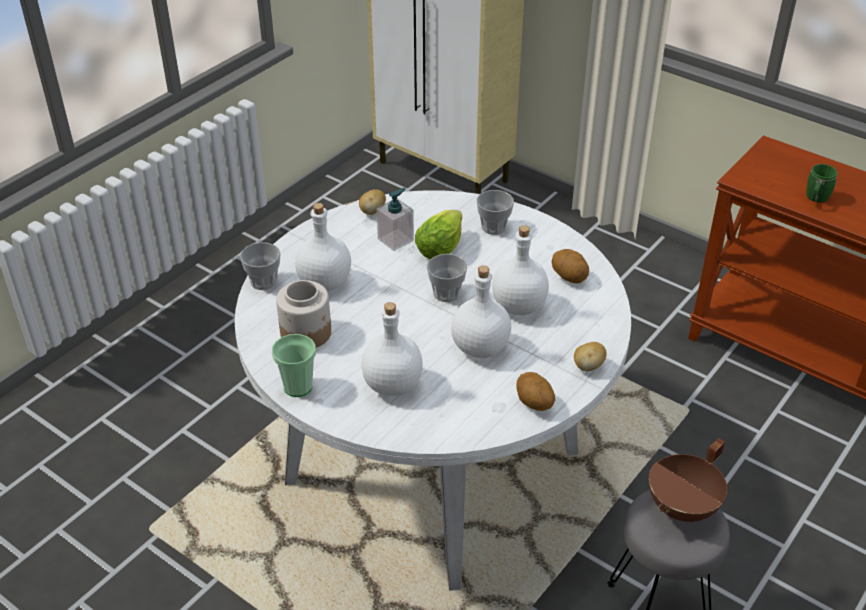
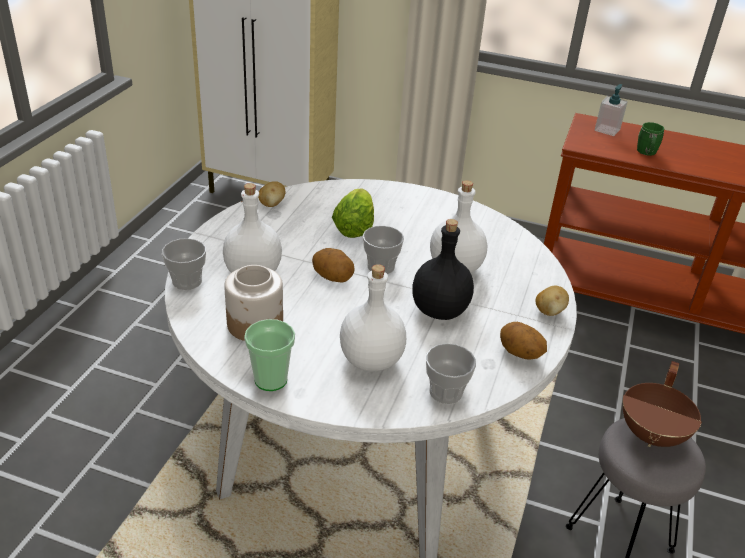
camera: 20 degrees left, 5 degrees down
soap dispenser [377,188,414,251] -> soap dispenser moved to [595,84,628,136]
white bottle [451,266,511,358] -> black bottle [412,219,474,320]
cup [477,190,514,235] -> cup moved to [426,343,476,404]
potato [552,249,589,283] -> potato moved to [312,248,354,282]

